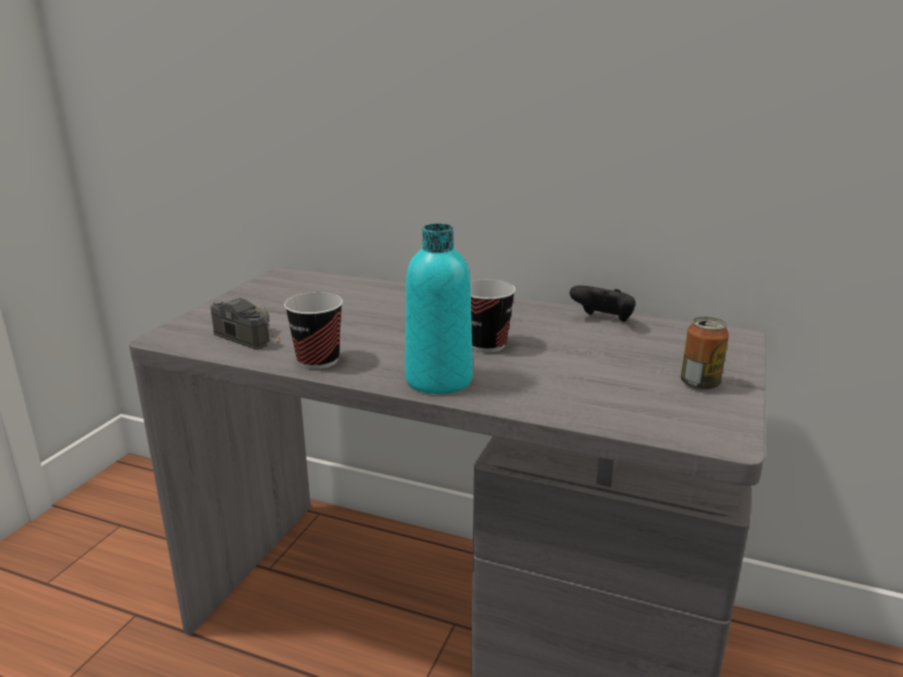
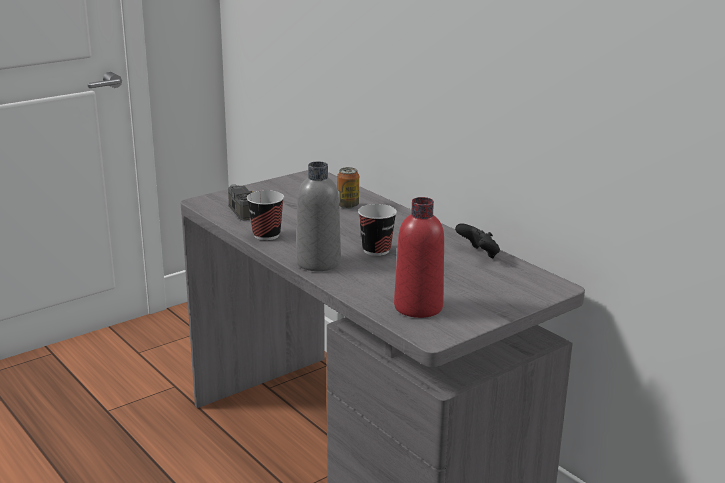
camera: 30 degrees right, 0 degrees up
turquoise bottle [405,224,473,394] -> grey bottle [296,161,341,271]
can [681,317,729,391] -> can moved to [337,167,359,209]
none -> red bottle [394,197,444,318]

